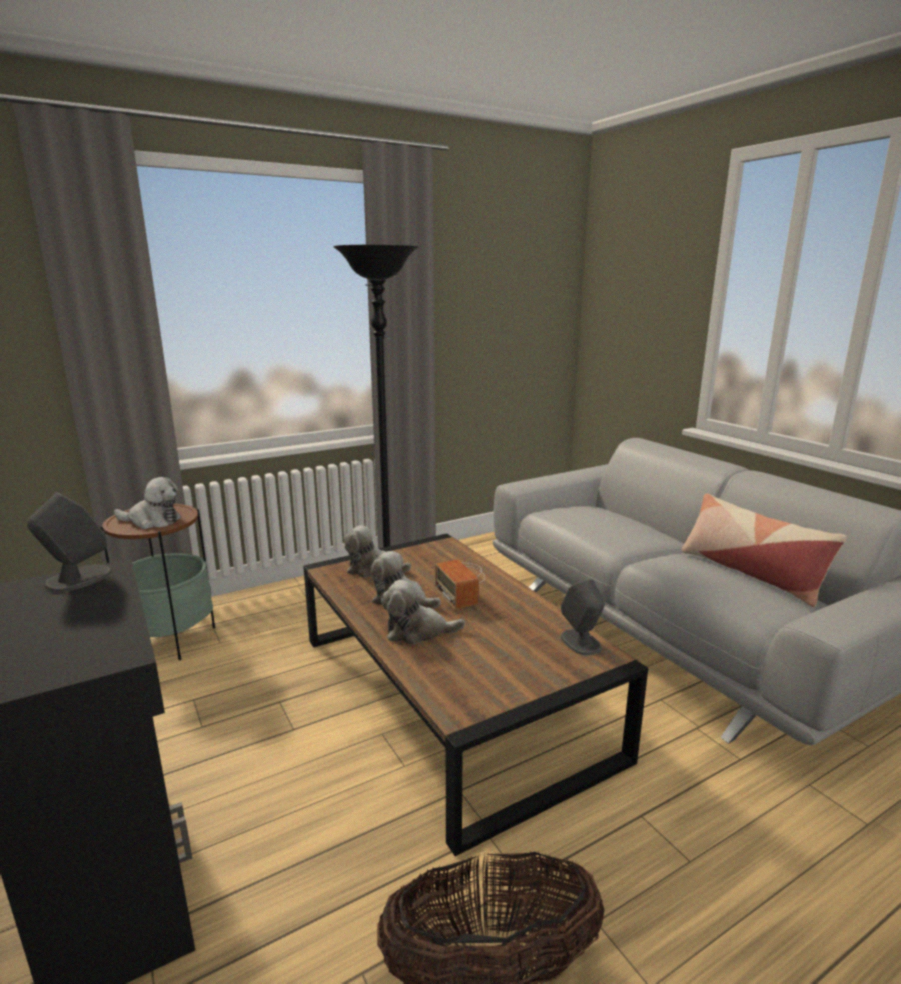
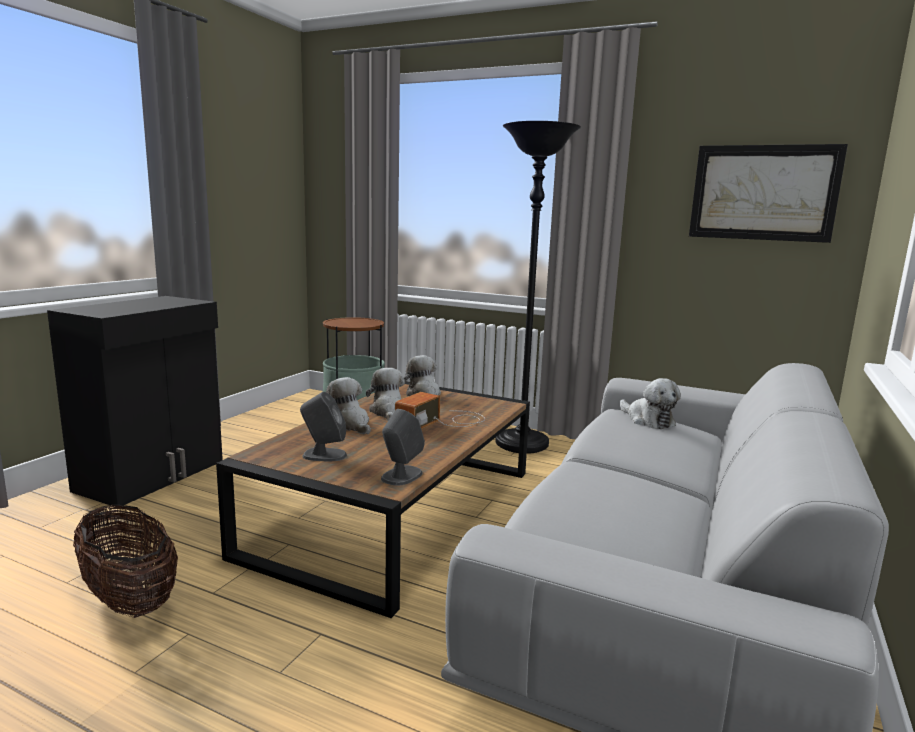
camera: 55 degrees right, 5 degrees down
grey speaker [27,492,113,593] -> grey speaker moved to [300,392,347,461]
plush toy [114,477,181,529] -> plush toy moved to [620,378,681,429]
pillow [682,493,847,607] -> none
none -> picture [689,144,848,243]

